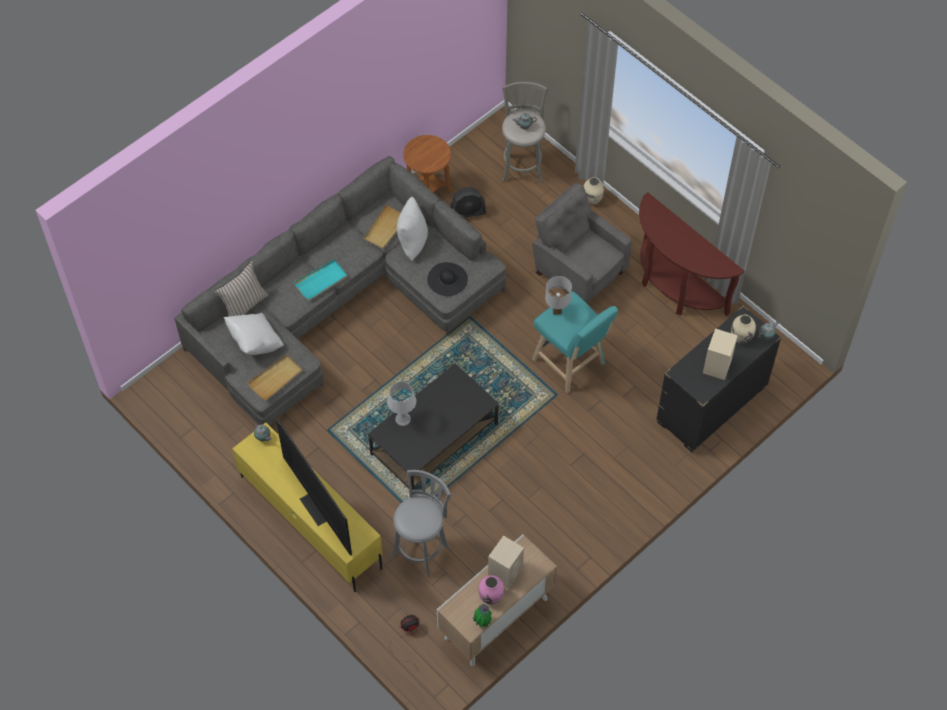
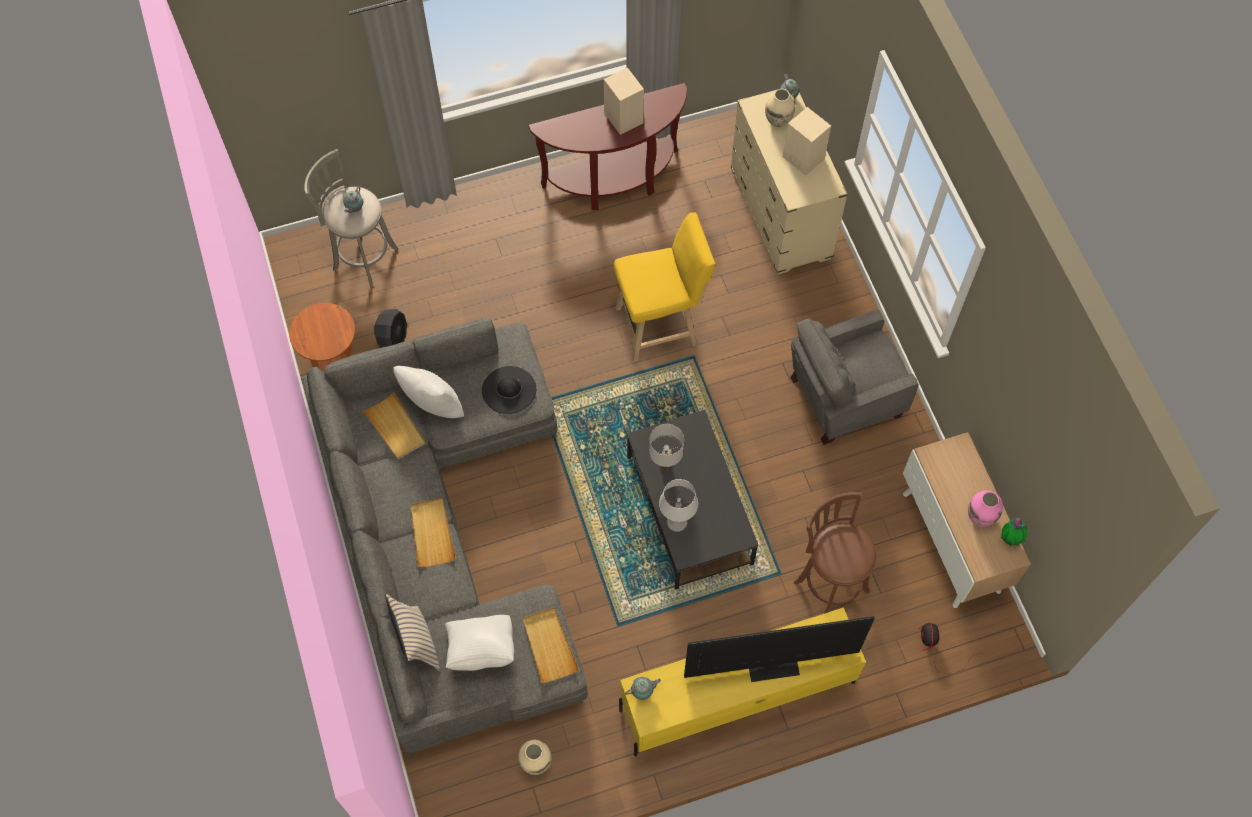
camera: 65 degrees left, 5 degrees up
turquoise tray [294,259,348,300] -> beige tray [410,498,456,567]
grey stool [391,470,451,577] -> brown stool [794,492,876,614]
beige speaker [488,535,524,589] -> beige speaker moved to [604,68,644,135]
grey armchair [532,183,632,304] -> grey armchair moved to [790,310,919,445]
turquoise stool [532,291,618,393] -> yellow stool [614,212,715,362]
white table lamp [545,276,572,315] -> white table lamp moved to [649,424,684,471]
beige vase [584,177,604,204] -> beige vase moved to [518,740,552,775]
black dresser [656,306,782,452] -> beige dresser [731,90,848,274]

